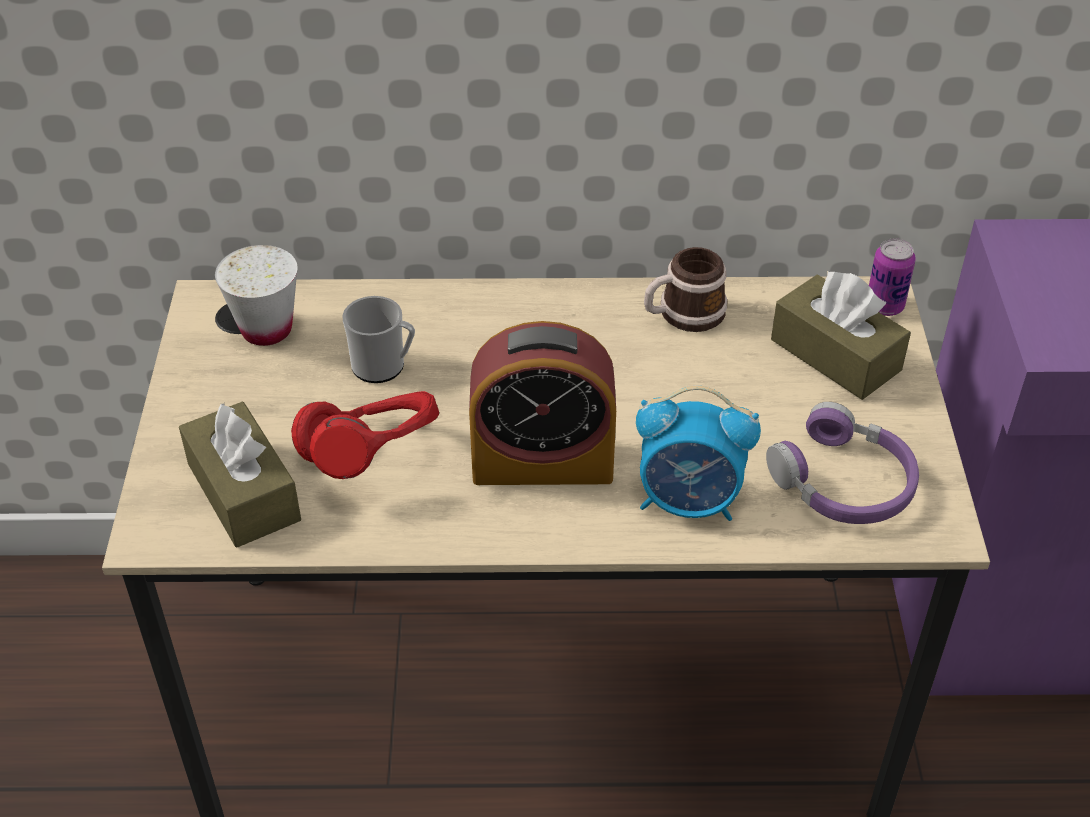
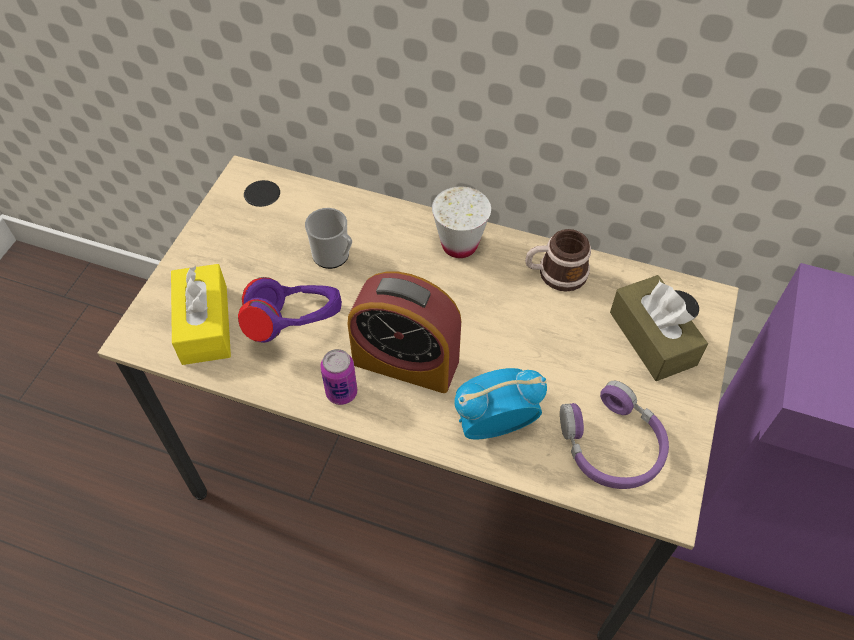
camera: 20 degrees right, 10 degrees up
brown tissue box [179,402,301,548] -> yellow tissue box [171,264,231,365]
white cup [215,245,298,346] -> white cup moved to [432,186,491,258]
red headphones [291,391,439,479] -> purple headphones [238,277,342,343]
alarm clock [636,386,761,521] -> alarm clock turned 135 degrees clockwise [454,368,547,439]
can [869,239,916,316] -> can moved to [320,349,357,405]

